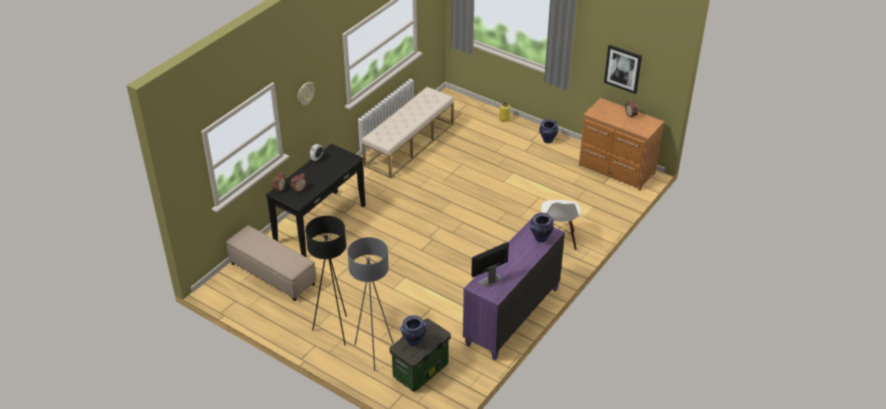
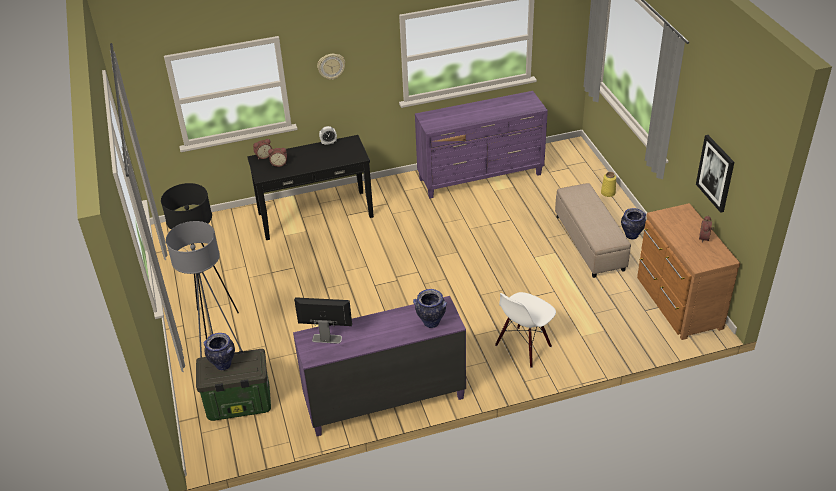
camera: 40 degrees right, 0 degrees up
beige ottoman [226,225,316,301] -> beige ottoman moved to [555,183,631,278]
beige bench [362,87,454,178] -> purple dresser [415,91,548,198]

